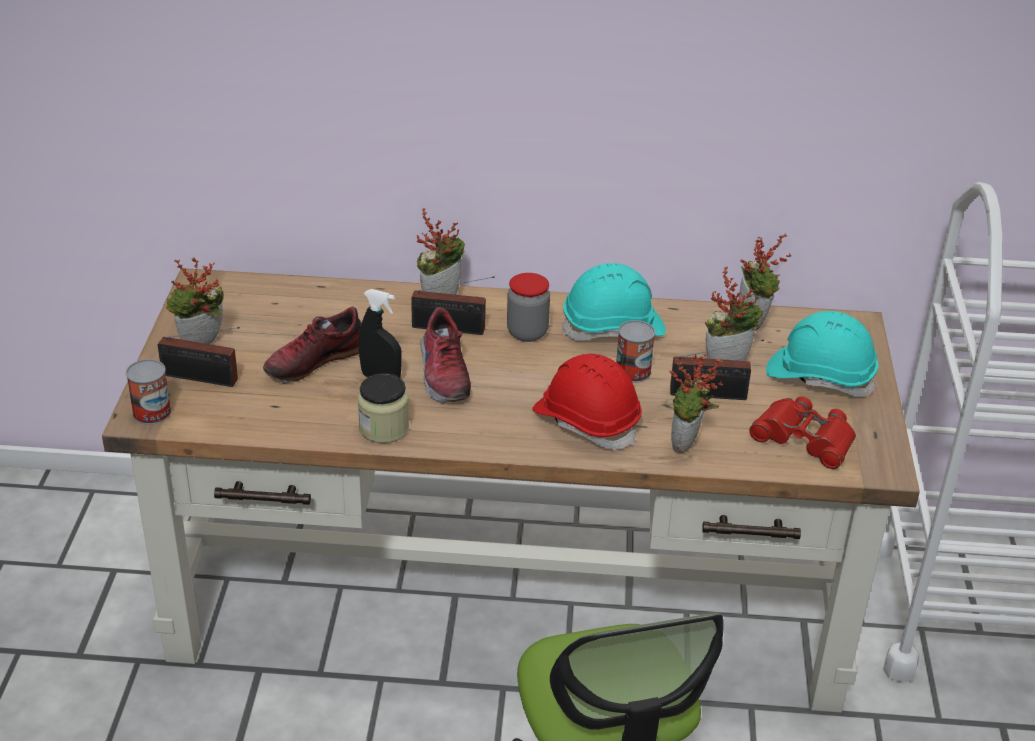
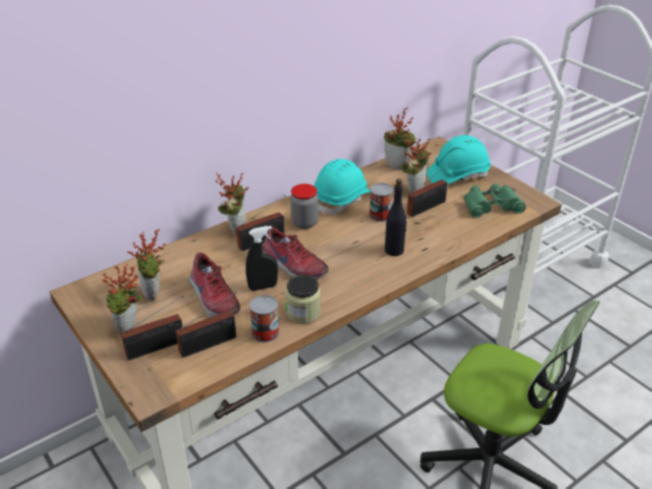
camera: 40 degrees left, 0 degrees up
can [126,359,172,425] -> can moved to [249,295,279,343]
shoe [263,307,362,383] -> shoe turned 45 degrees counterclockwise [189,252,240,317]
red hard hat [532,354,642,450] -> black bottle [385,178,407,256]
potted plant [669,354,723,454] -> potted plant moved to [127,229,166,301]
red binoculars [749,396,856,469] -> green binoculars [464,184,526,218]
none -> radio [175,292,236,358]

